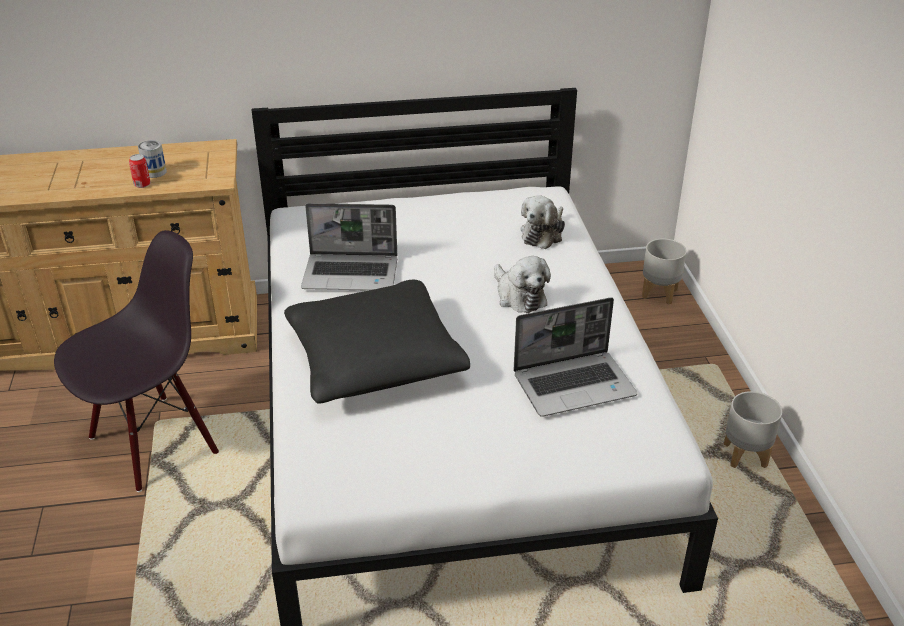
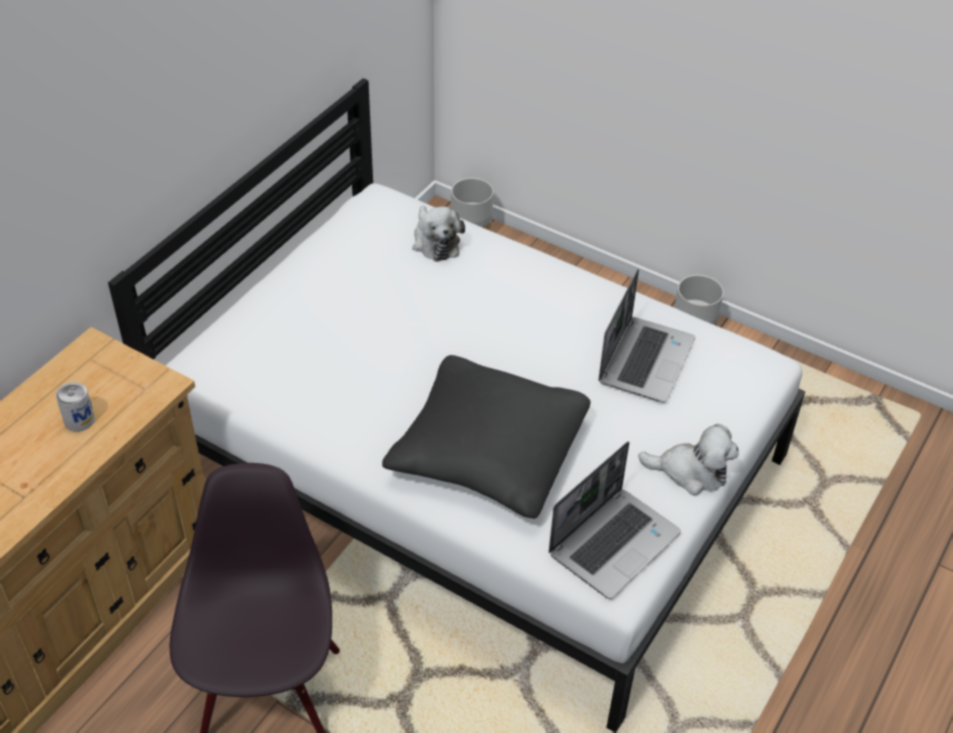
camera: 50 degrees left, 10 degrees up
can [129,154,151,188] -> none
laptop [301,203,397,291] -> laptop moved to [549,441,681,599]
plush toy [494,256,551,313] -> plush toy moved to [638,424,739,496]

